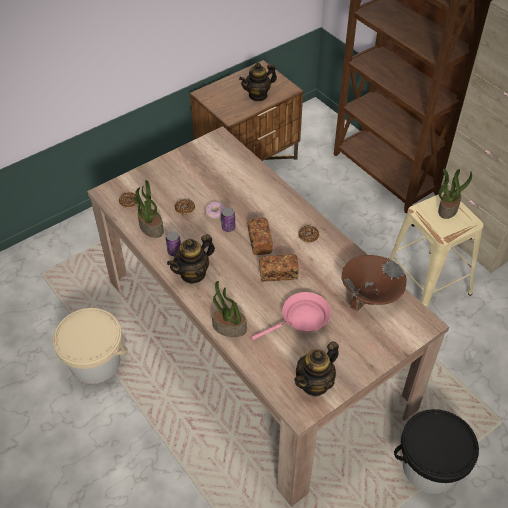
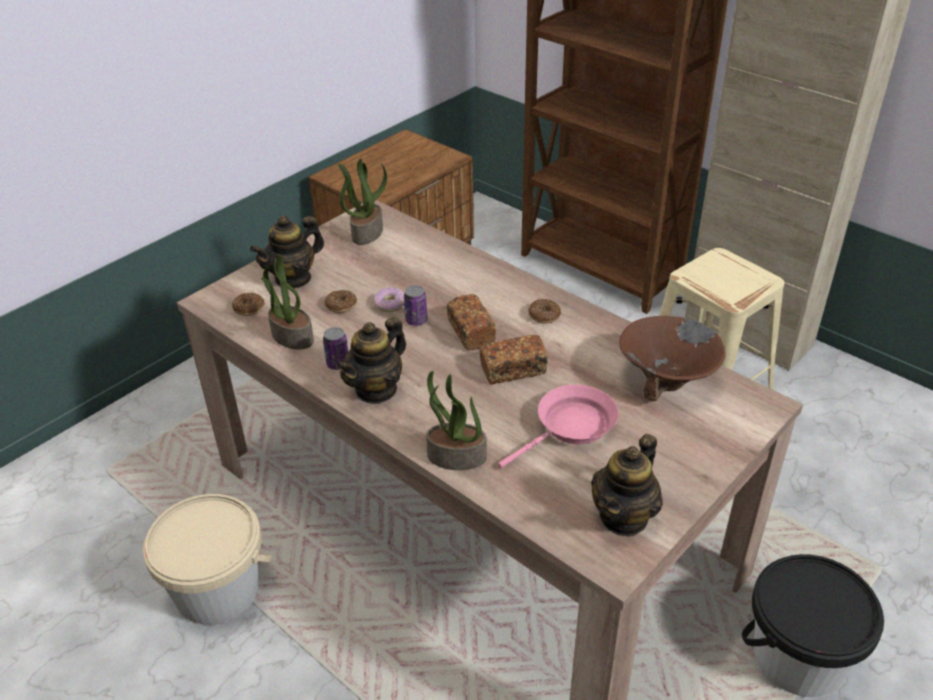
camera: 10 degrees left, 10 degrees down
teapot [239,63,277,101] -> teapot moved to [250,216,324,290]
potted plant [438,169,472,219] -> potted plant moved to [338,159,387,245]

